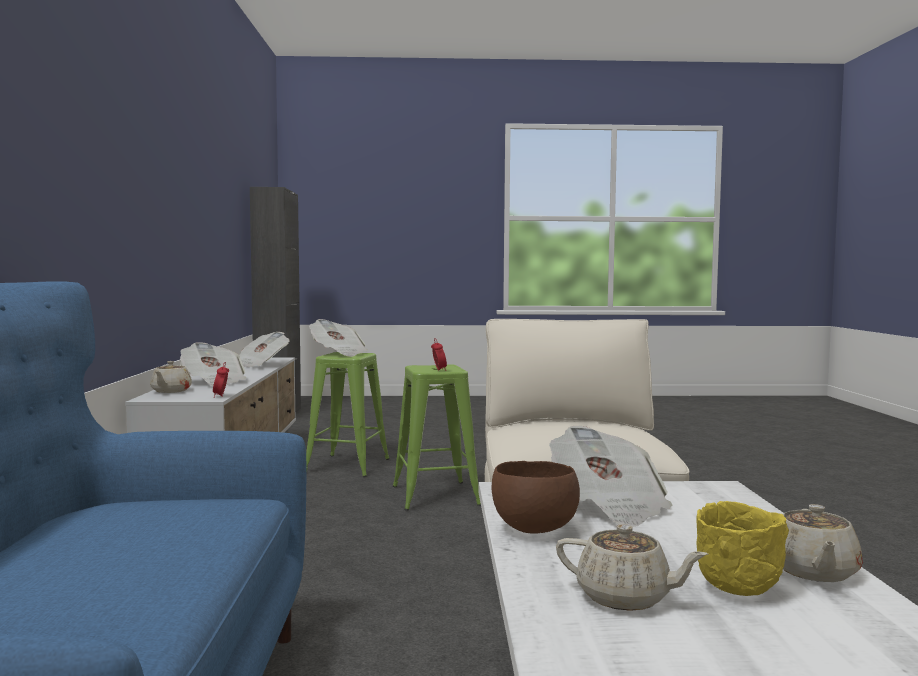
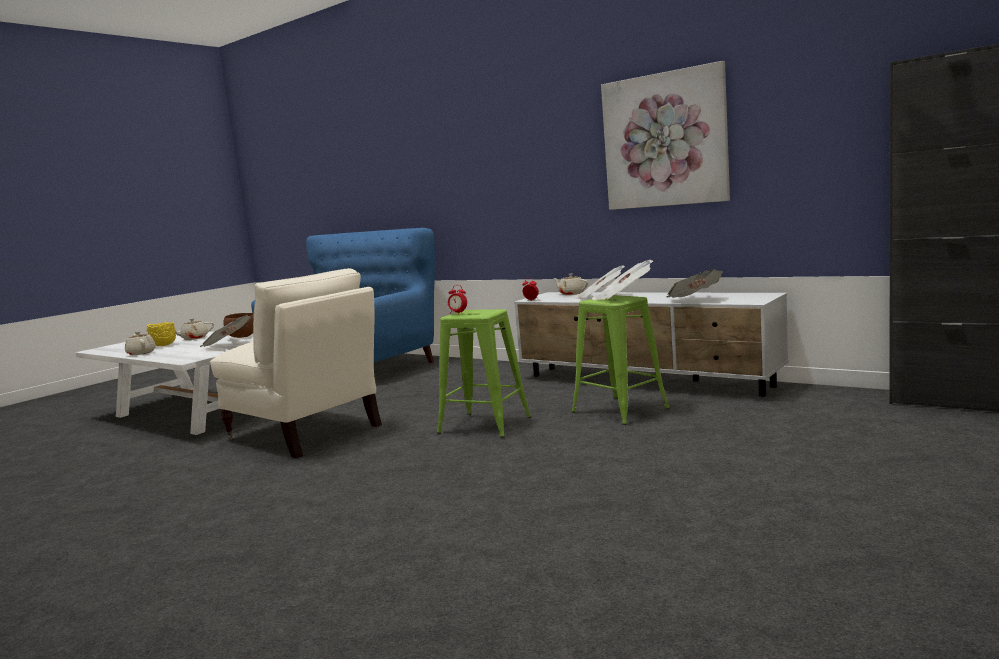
camera: 130 degrees right, 5 degrees up
none -> picture [601,61,730,210]

